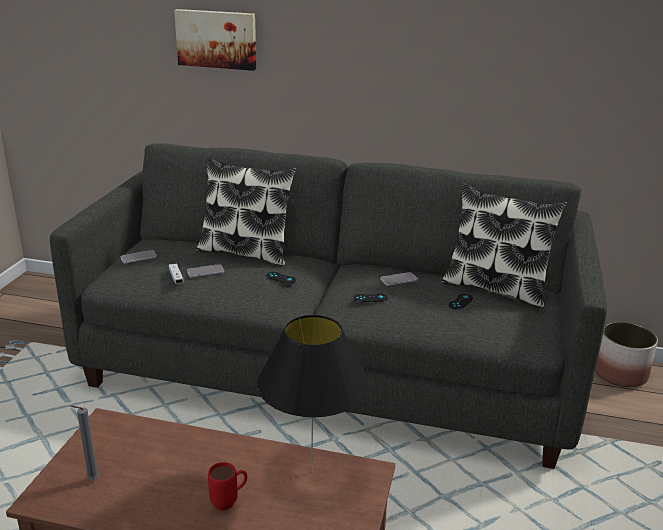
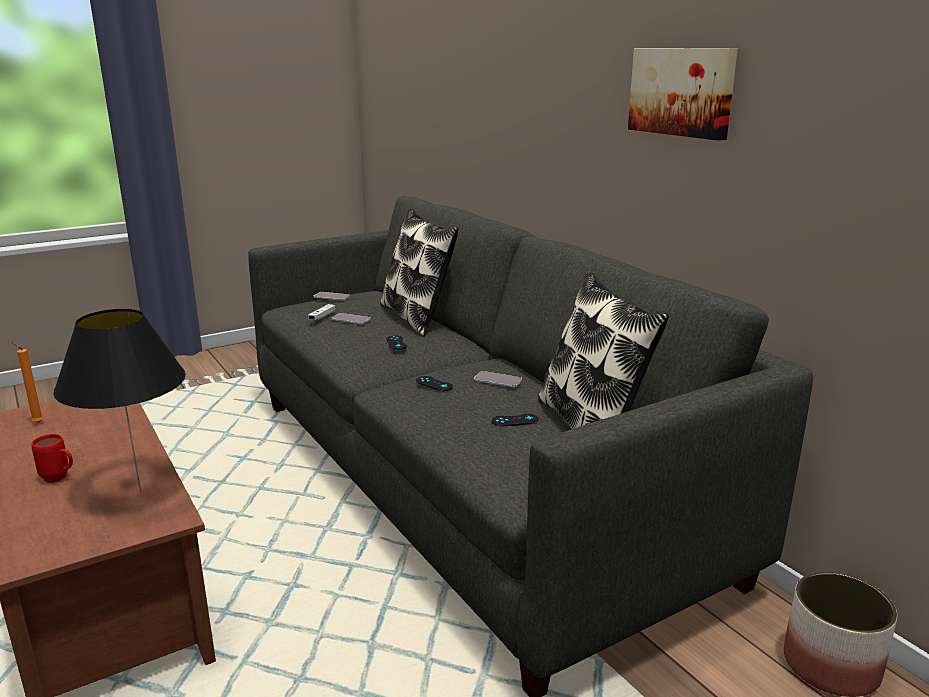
camera: 45 degrees right, 5 degrees down
grey candle [71,406,99,480] -> orange candle [12,342,43,423]
picture [174,9,256,71] -> picture moved to [628,48,738,141]

